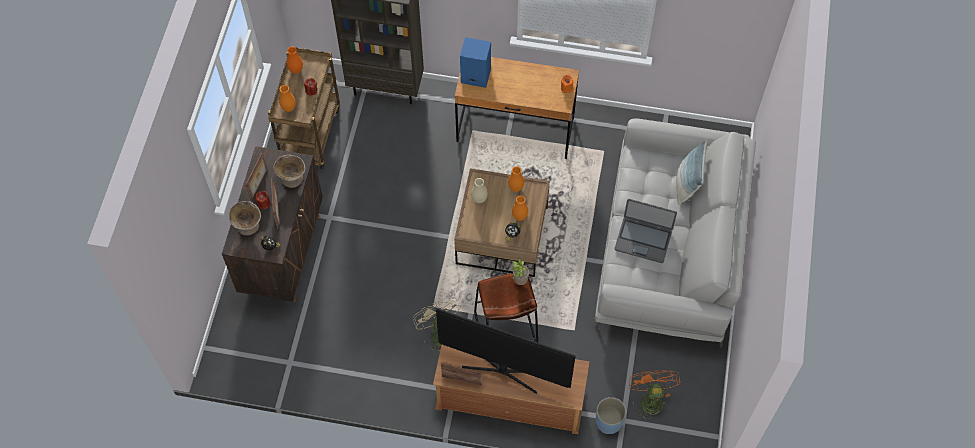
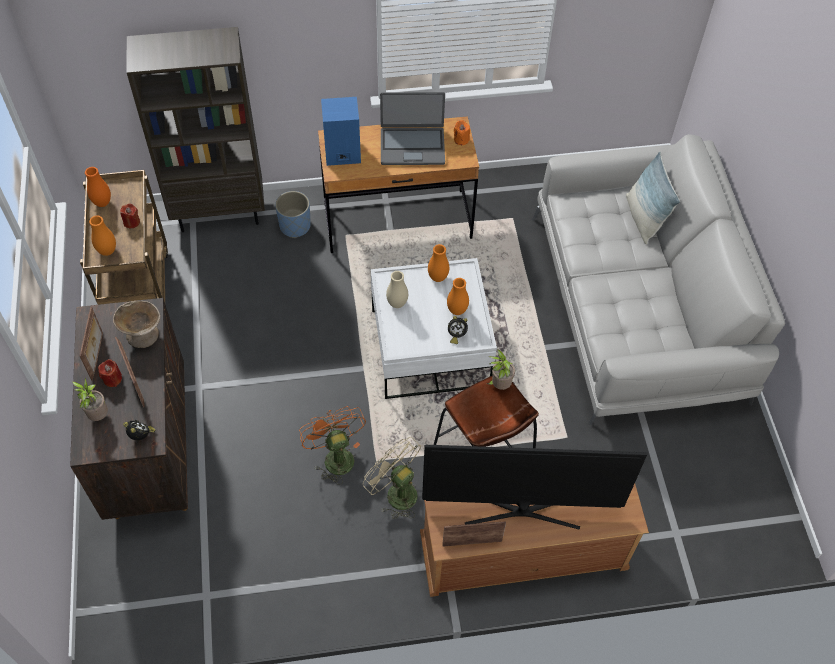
camera: 20 degrees left, 5 degrees down
beige bowl [229,201,261,235] -> potted plant [72,378,108,421]
brown coffee table [454,168,550,277] -> white coffee table [371,258,497,399]
blue planter [596,397,626,434] -> blue planter moved to [275,191,311,238]
laptop [614,199,677,263] -> laptop moved to [380,92,445,165]
orange fan [629,370,680,422] -> orange fan moved to [299,406,366,485]

